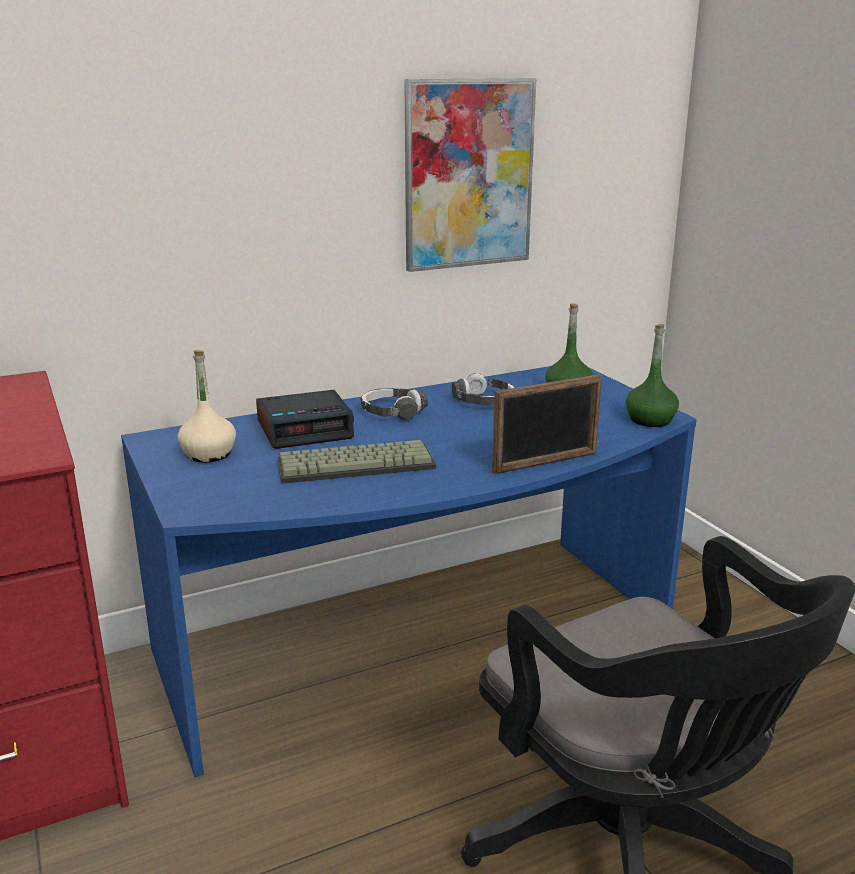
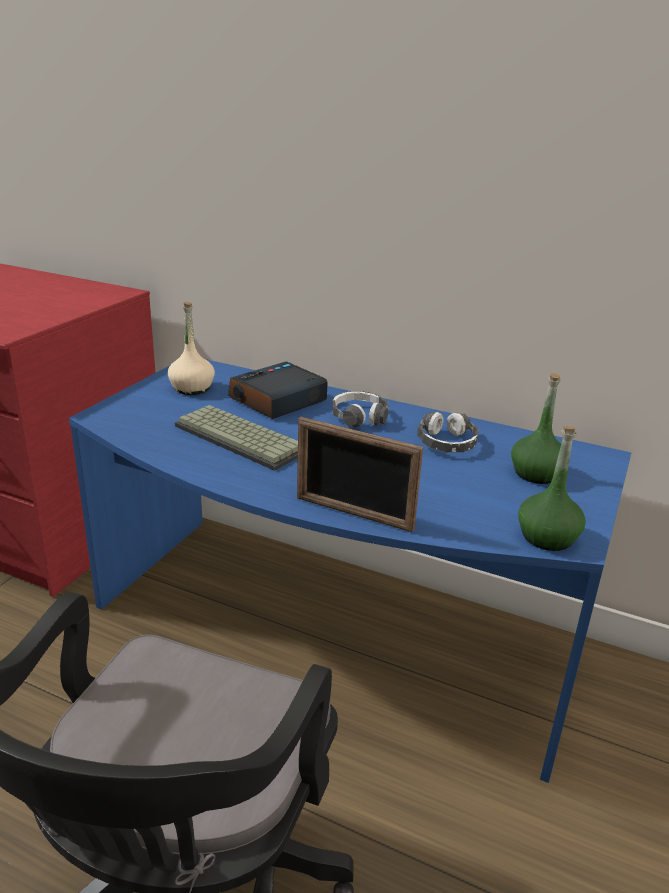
camera: 50 degrees right, 5 degrees up
alarm clock [256,390,354,449] -> alarm clock turned 105 degrees clockwise [228,361,328,419]
picture [404,78,536,272] -> none

